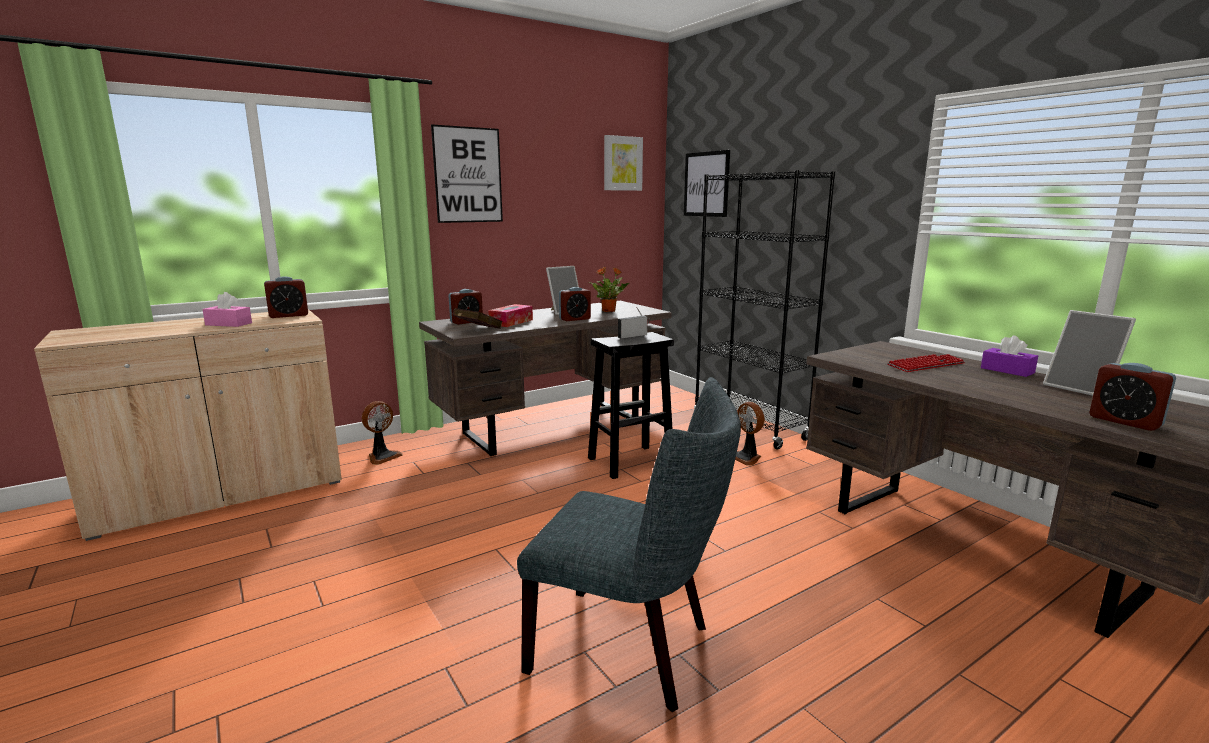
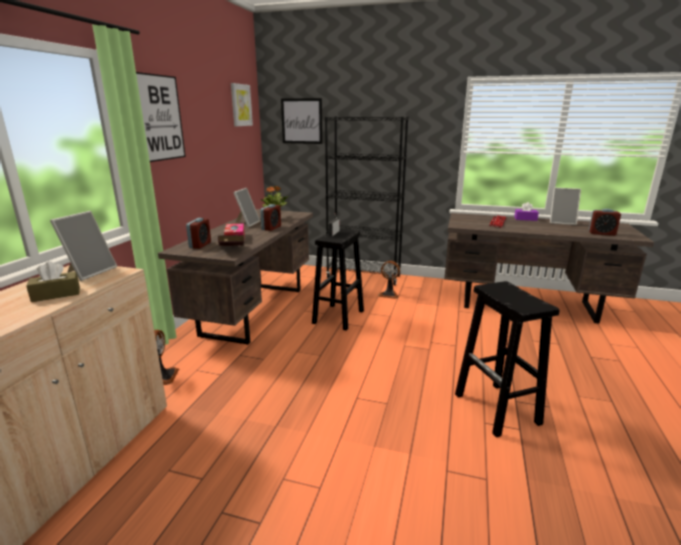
camera: 40 degrees left, 5 degrees up
pink tissue box [202,292,252,327] -> brown tissue box [26,261,80,302]
alarm clock [264,276,308,318] -> picture frame [50,211,117,281]
grey chair [517,377,741,712] -> black stool [455,281,560,437]

